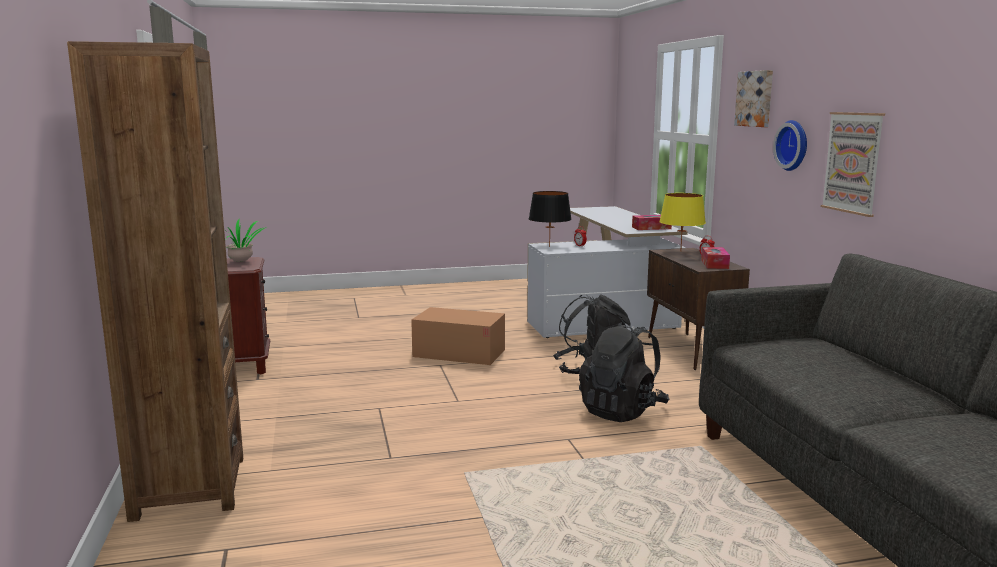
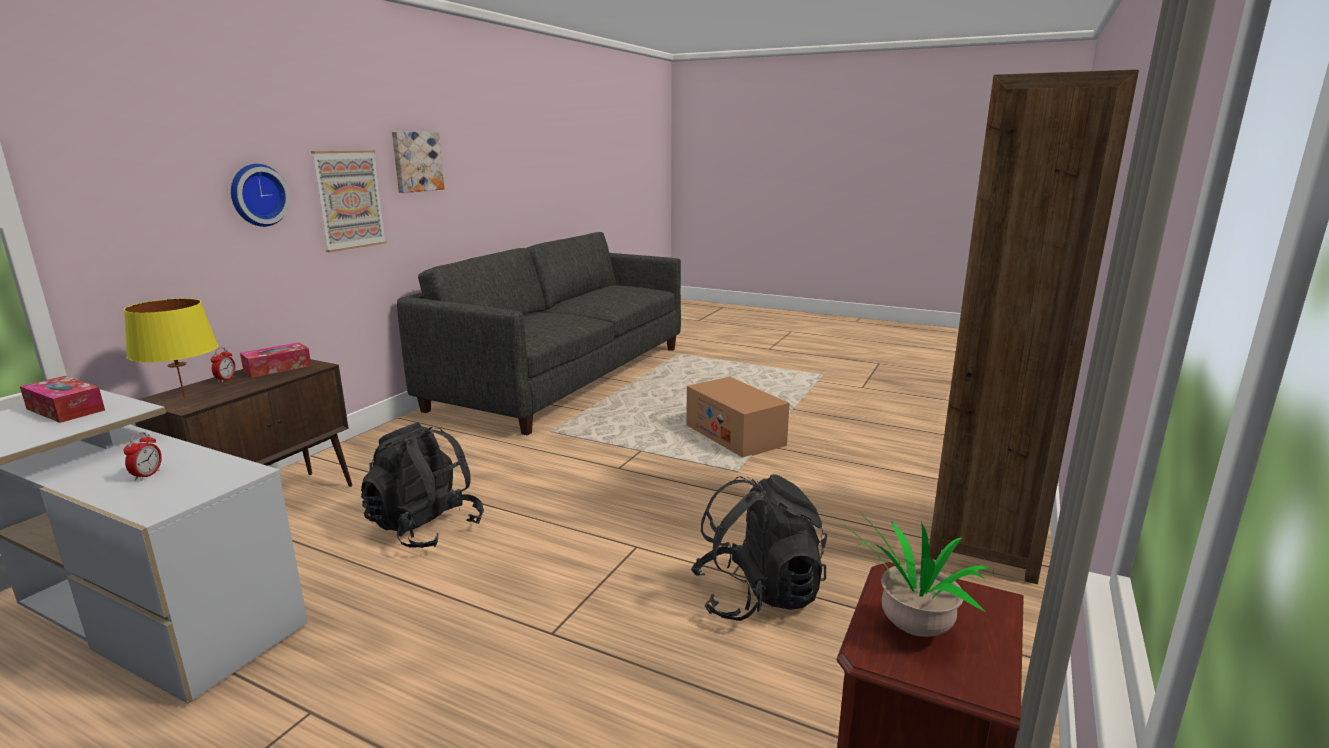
camera: 140 degrees left, 5 degrees up
cardboard box [411,307,505,365] -> cardboard box moved to [686,377,790,457]
black table lamp [529,191,572,247] -> none
black backpack [579,322,669,422] -> black backpack moved to [691,474,827,621]
picture [734,70,773,127] -> picture moved to [392,132,445,193]

